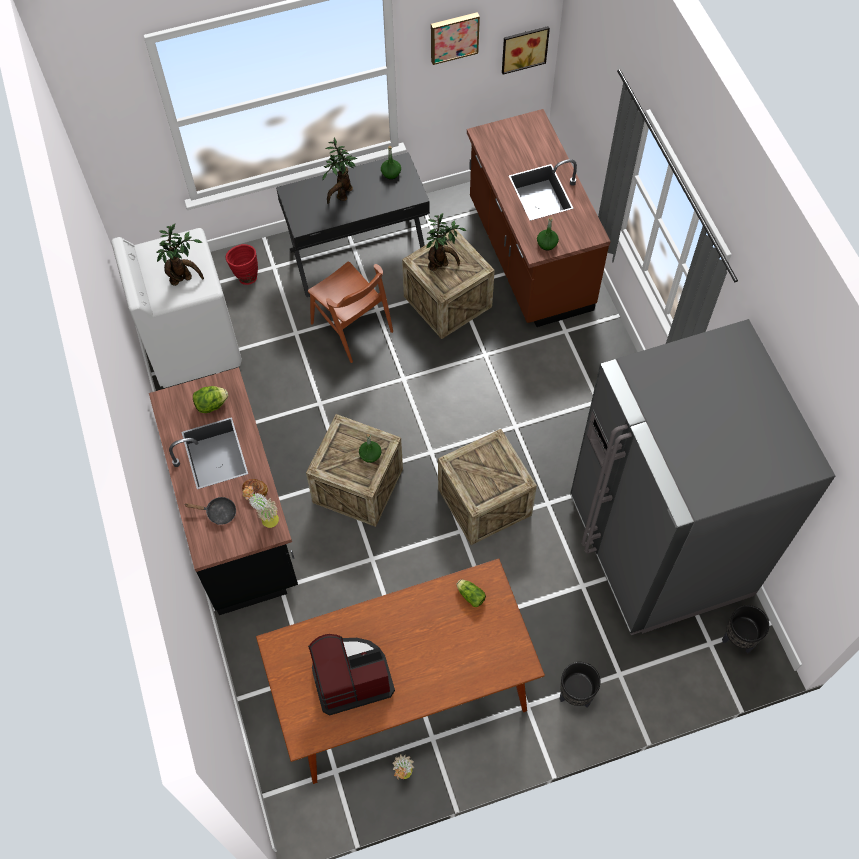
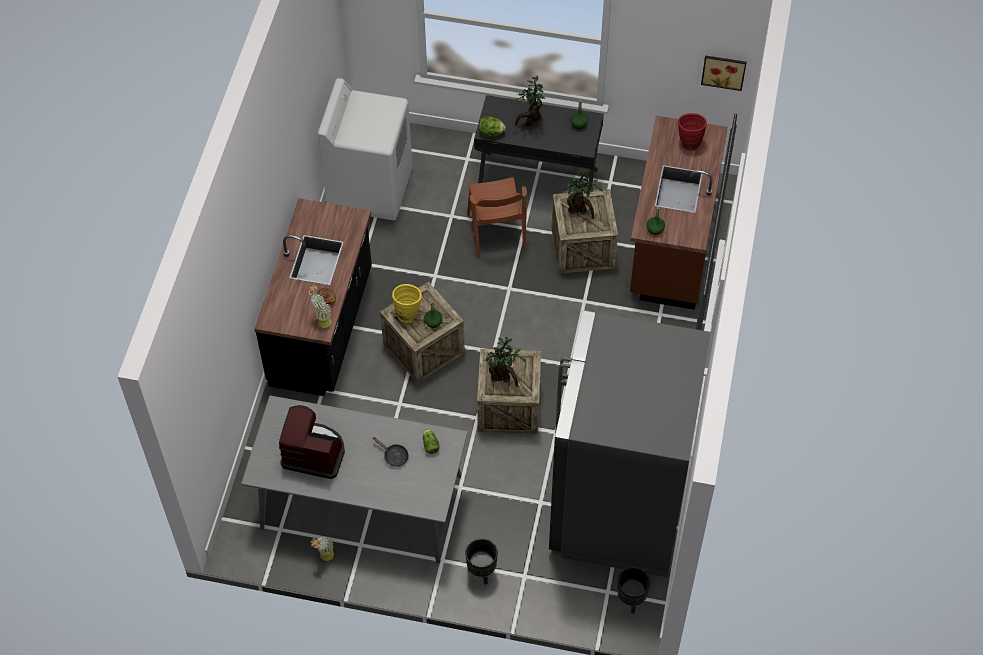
camera: 30 degrees right, 5 degrees down
potted plant [156,224,204,286] -> potted plant moved to [485,337,526,387]
black frying pan [184,497,236,525] -> black frying pan moved to [372,437,409,467]
lettuce [193,386,228,413] -> lettuce moved to [479,116,506,136]
red vase [226,244,258,285] -> red vase moved to [678,113,707,151]
brown dining table [256,559,545,784] -> grey dining table [241,395,468,564]
picture [431,12,480,65] -> none
none -> yellow vase [392,284,422,323]

